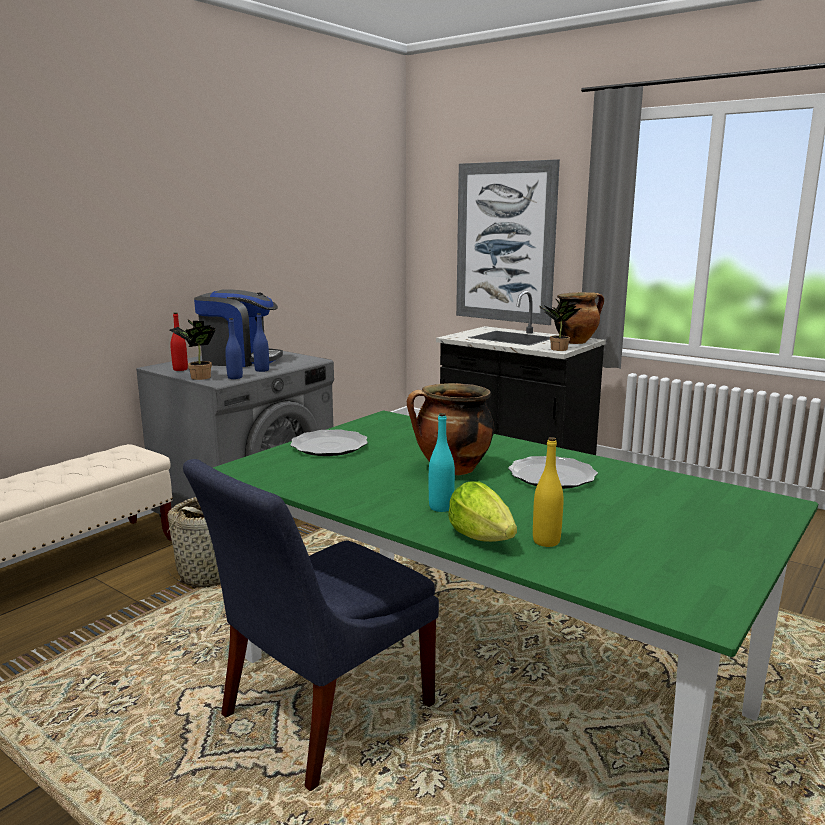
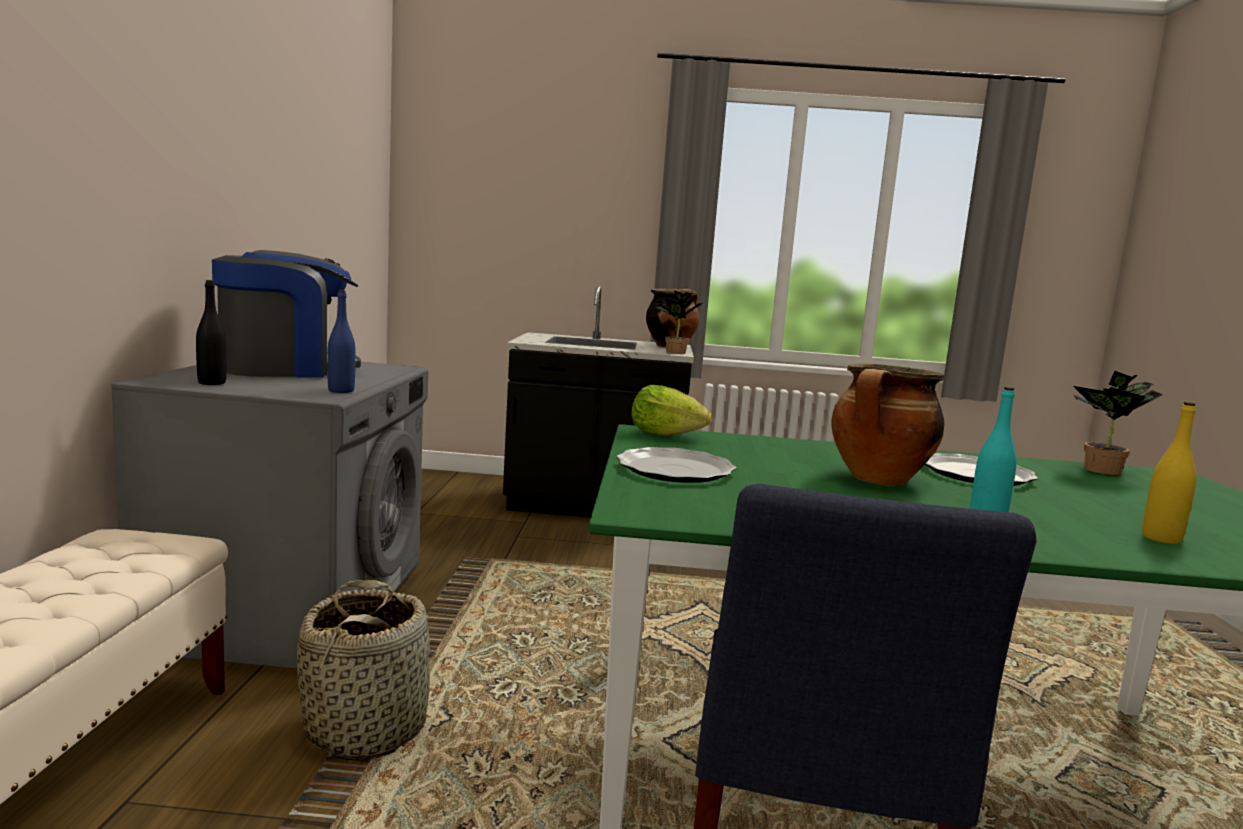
camera: 35 degrees left, 5 degrees down
red bottle [170,312,188,371] -> black bottle [196,280,227,385]
potted plant [170,319,216,380] -> potted plant moved to [1073,371,1163,475]
blue bottle [253,313,269,372] -> none
lettuce [448,482,517,542] -> lettuce moved to [631,385,711,436]
picture [456,159,560,325] -> none

